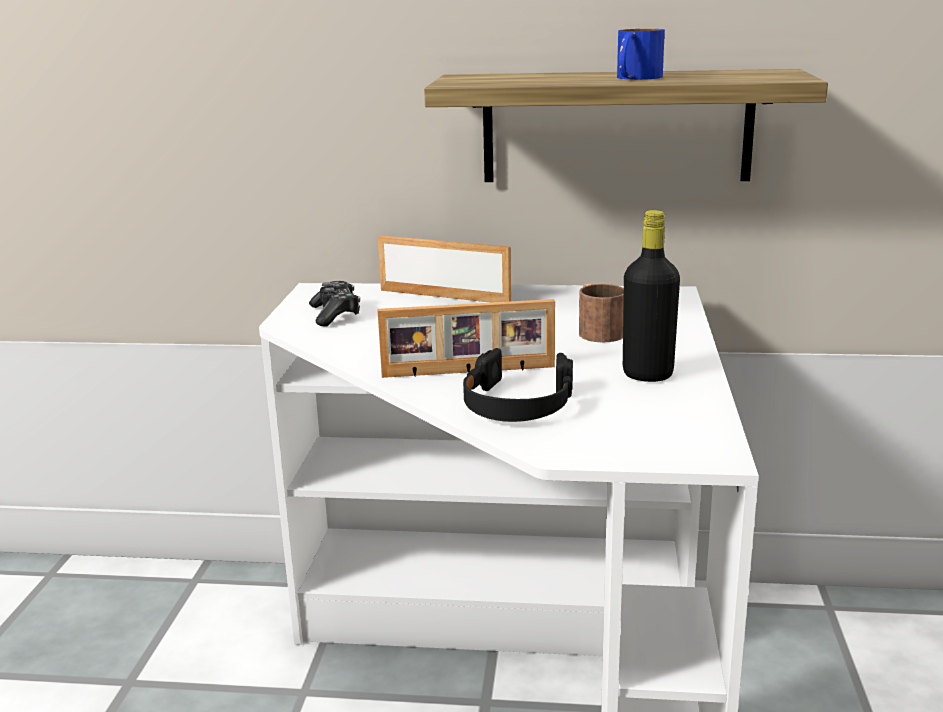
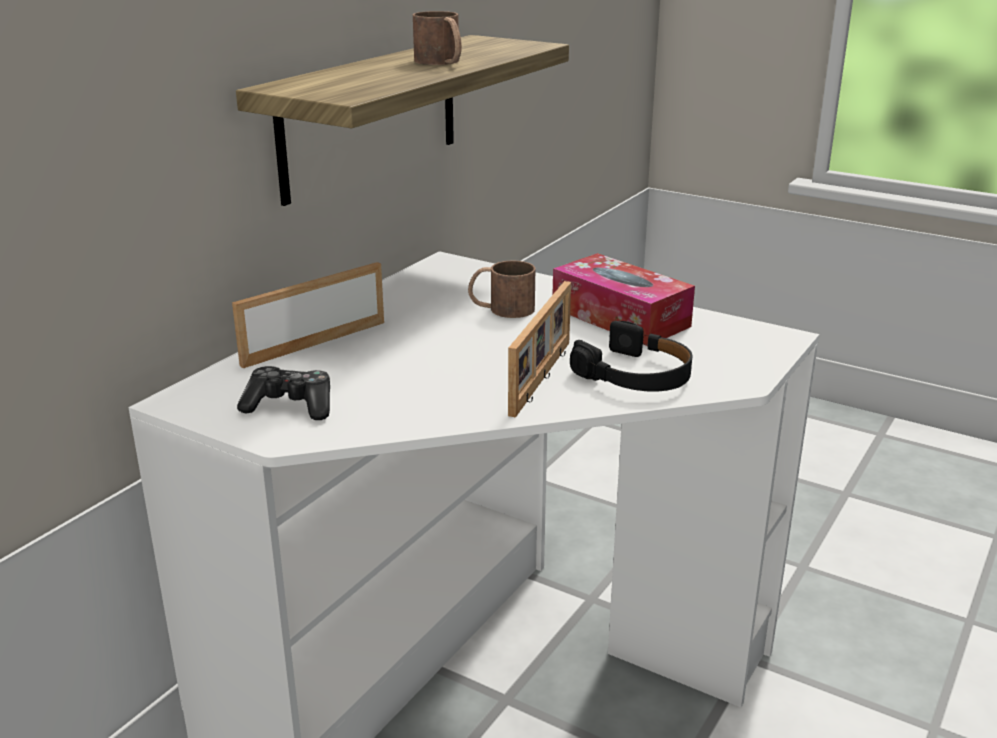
camera: 65 degrees left, 5 degrees up
blue mug [617,29,665,80] -> brown mug [413,11,462,65]
black bottle [623,210,680,382] -> tissue box [552,253,695,346]

